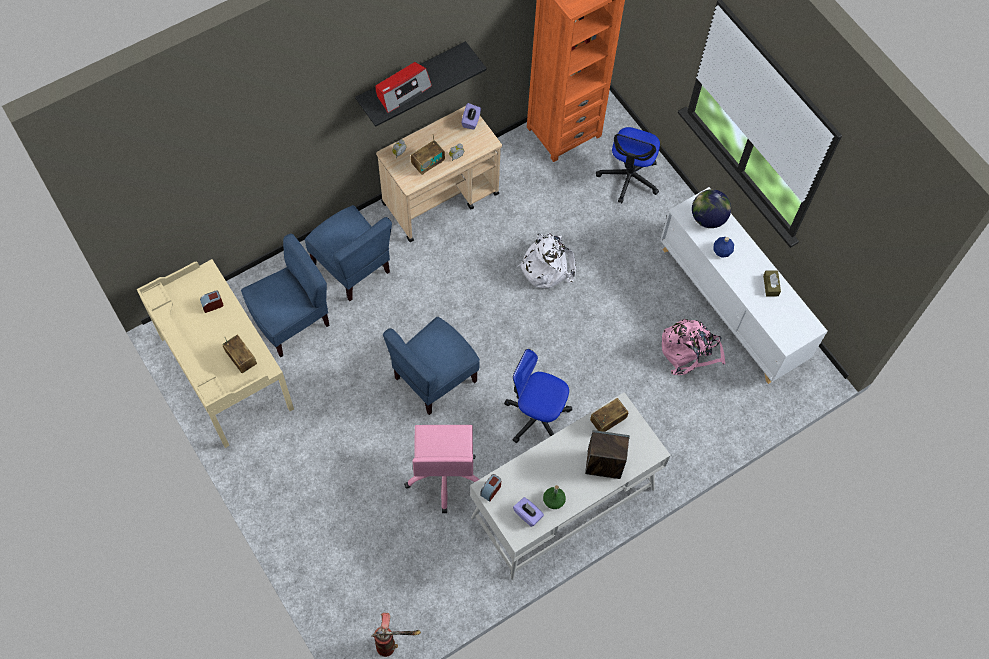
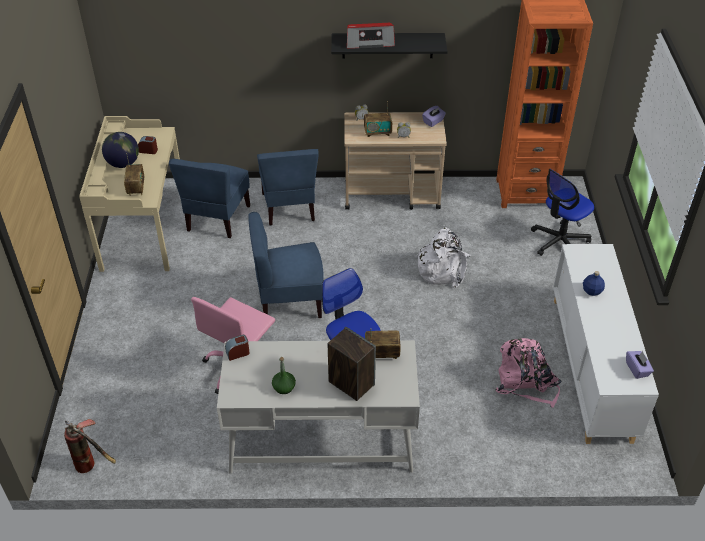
camera: 35 degrees right, 20 degrees down
blue chair [241,233,330,358] -> blue chair turned 105 degrees clockwise [169,159,250,238]
purple tissue box [513,497,544,527] -> purple tissue box moved to [626,351,654,379]
globe [692,189,731,228] -> globe moved to [102,132,139,168]
brown tissue box [763,270,781,297] -> none

